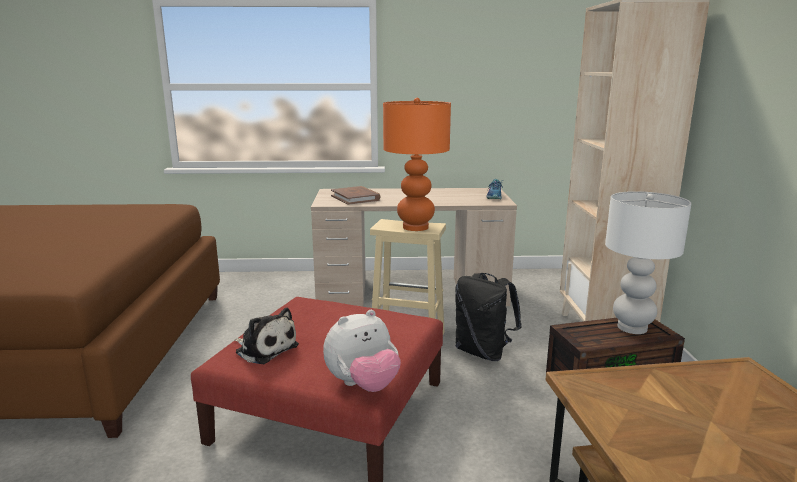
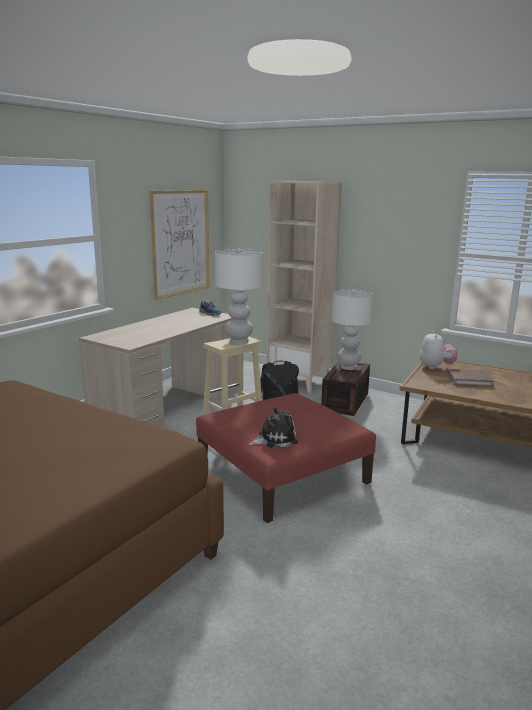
camera: 55 degrees left, 0 degrees up
plush toy [323,310,401,392] -> plush toy moved to [420,331,457,370]
brown book [331,186,380,205] -> brown book moved to [448,369,495,387]
orange table lamp [383,98,451,231] -> white table lamp [215,248,263,344]
none -> picture [150,190,209,300]

